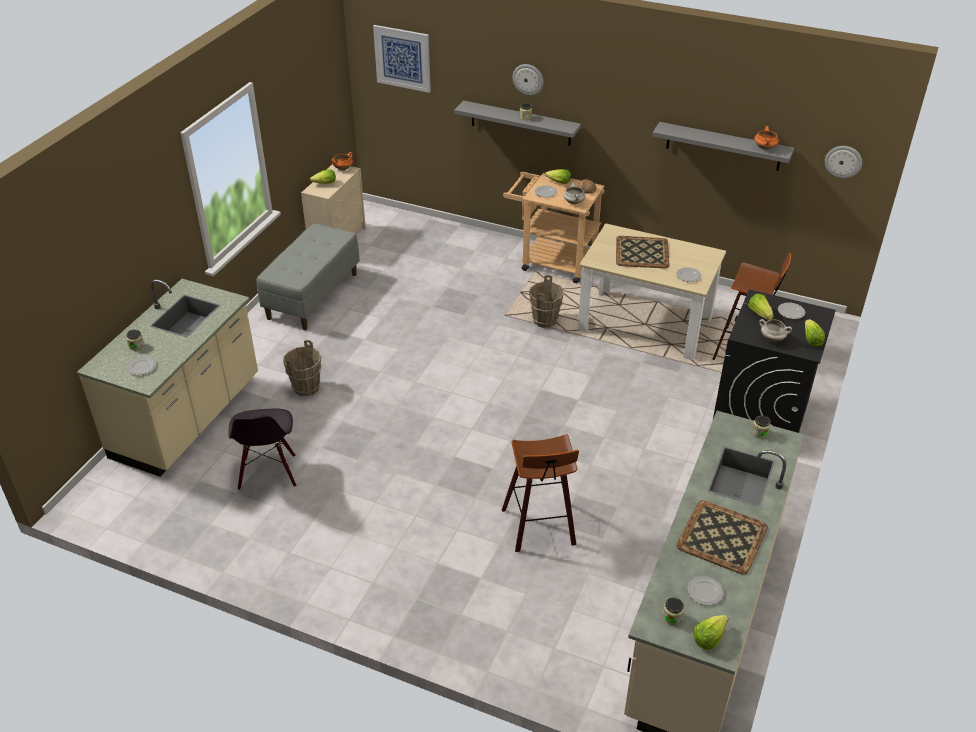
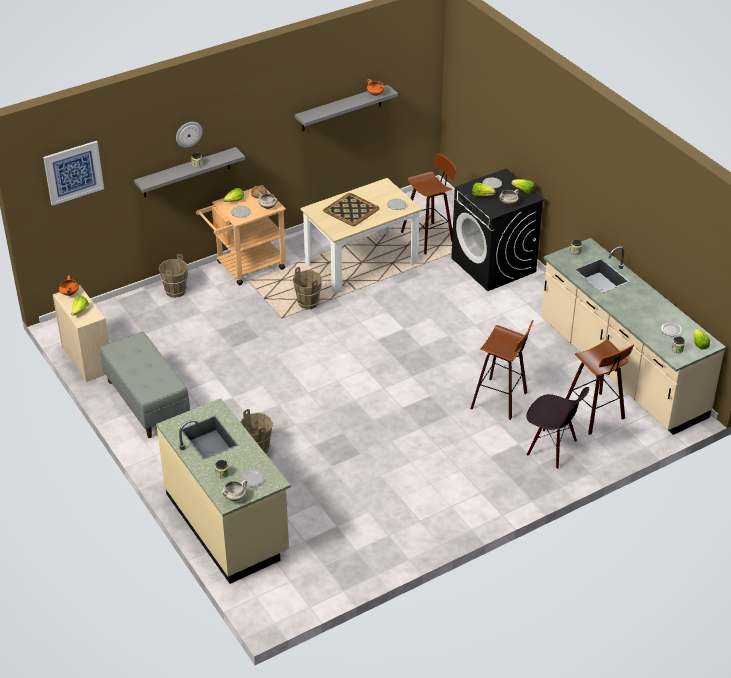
camera: 55 degrees left, 0 degrees up
black chair [229,409,296,490] -> black chair moved to [526,387,589,469]
tray [676,500,768,574] -> none
wall clock [825,146,862,178] -> none
none -> brown bucket [159,254,188,298]
none -> white cooking pot [222,480,247,501]
none -> stool [566,339,634,435]

